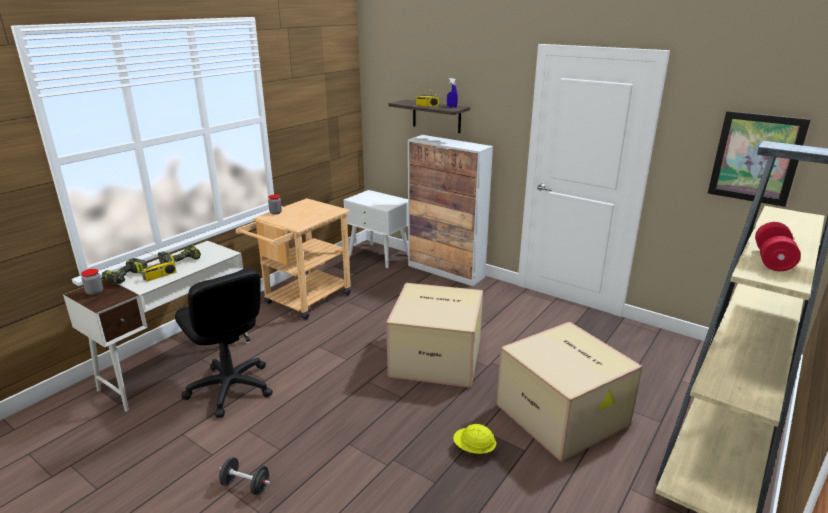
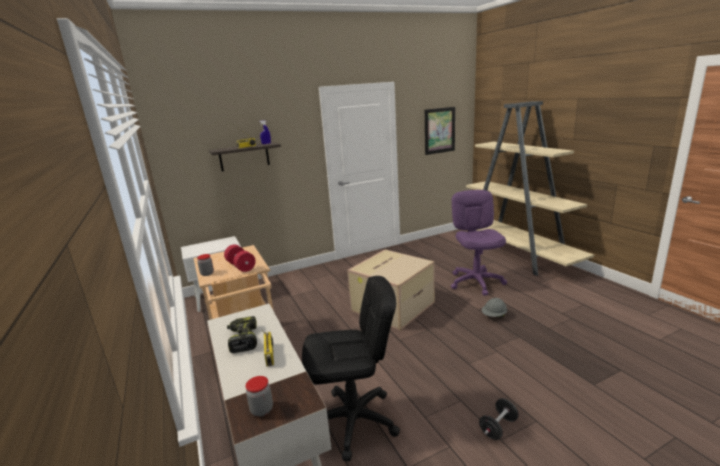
camera: 60 degrees left, 5 degrees down
power drill [102,258,148,284] -> none
cabinet [408,135,493,286] -> none
yellow hard hat [453,424,496,457] -> grey hard hat [482,298,507,318]
cardboard box [496,322,643,462] -> purple office chair [451,190,507,296]
red dumbbell [755,222,801,271] -> red dumbbell moved to [224,245,256,272]

